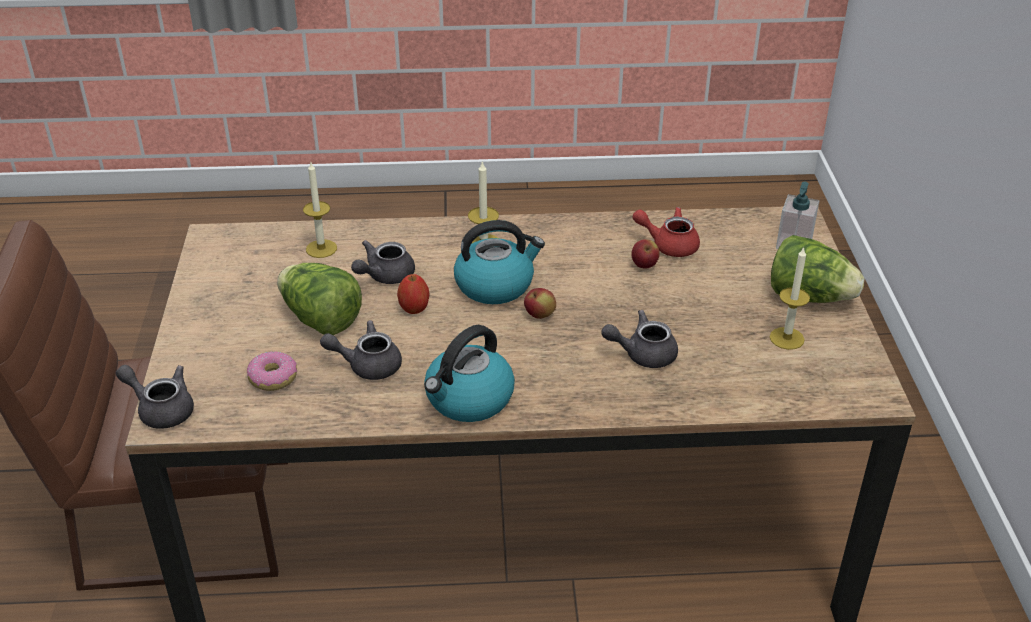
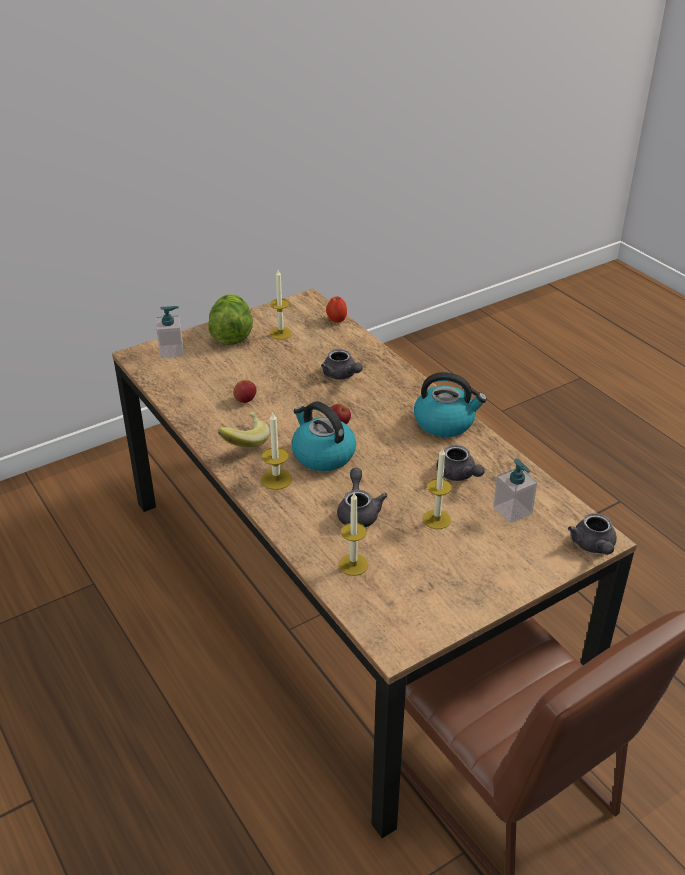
camera: 120 degrees left, 0 degrees up
donut [247,351,297,391] -> soap dispenser [493,459,537,523]
lettuce [277,263,362,335] -> candle [423,448,452,529]
grey teapot [351,240,415,284] -> grey teapot turned 105 degrees counterclockwise [337,468,388,527]
apple [397,274,430,314] -> apple moved to [326,297,347,323]
red teapot [633,207,700,257] -> none
none -> banana [218,412,270,448]

